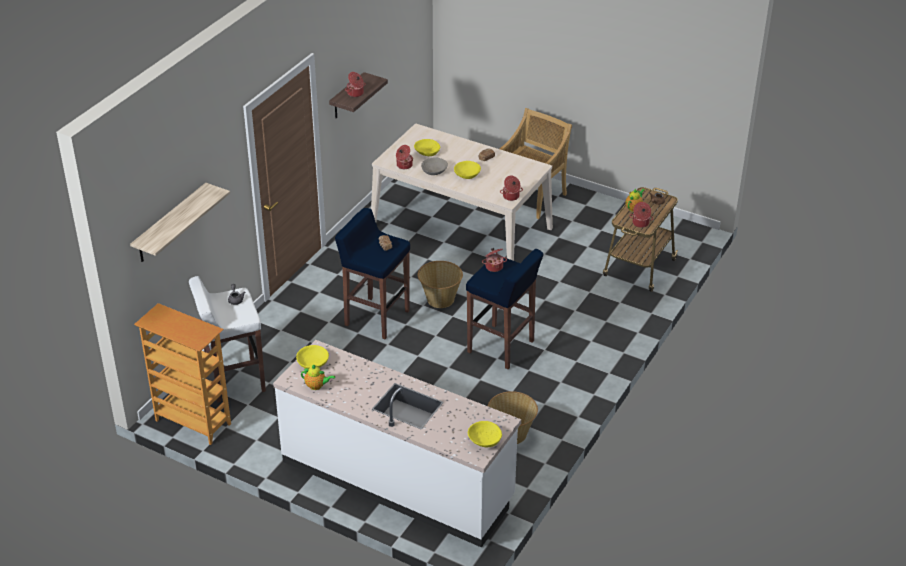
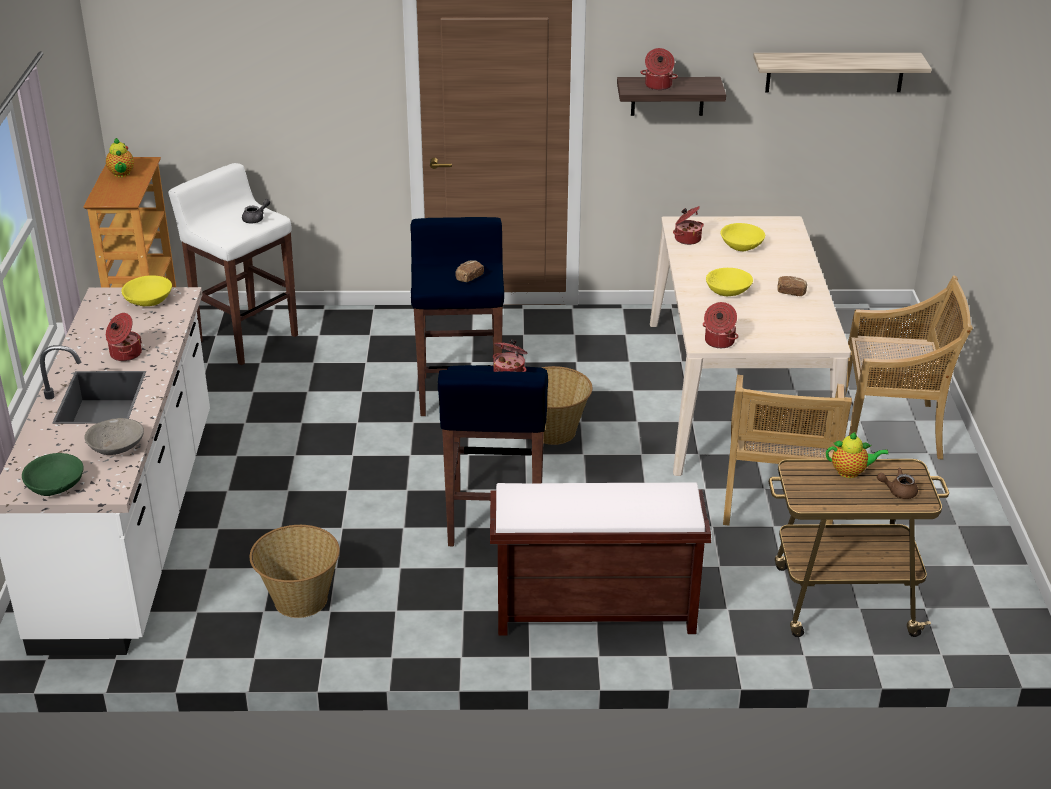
camera: 60 degrees right, 5 degrees down
shelf [130,183,230,262] -> shelf moved to [753,53,932,92]
teapot [301,364,335,390] -> teapot moved to [106,138,134,177]
grey bowl [421,158,448,175] -> grey bowl moved to [84,418,144,455]
yellow bowl [468,421,502,447] -> green bowl [22,453,84,496]
cooking pot [630,202,653,228] -> cooking pot moved to [106,313,142,361]
none -> brown bench [490,483,711,636]
none -> beige chair [723,375,852,526]

